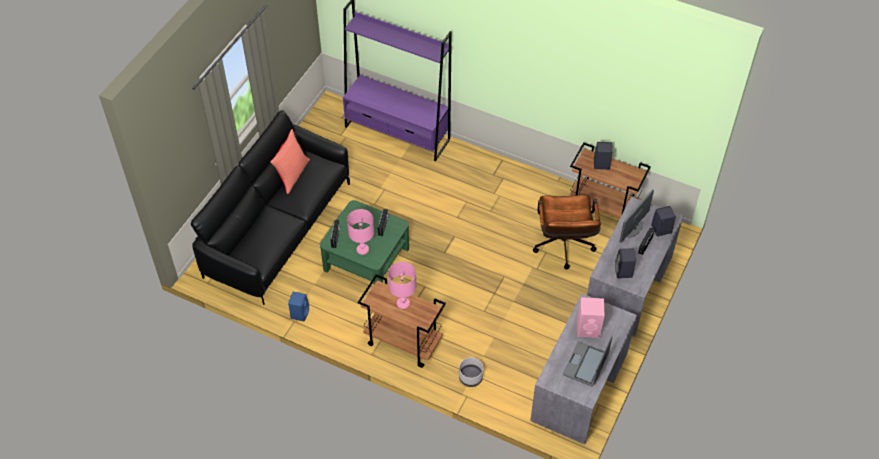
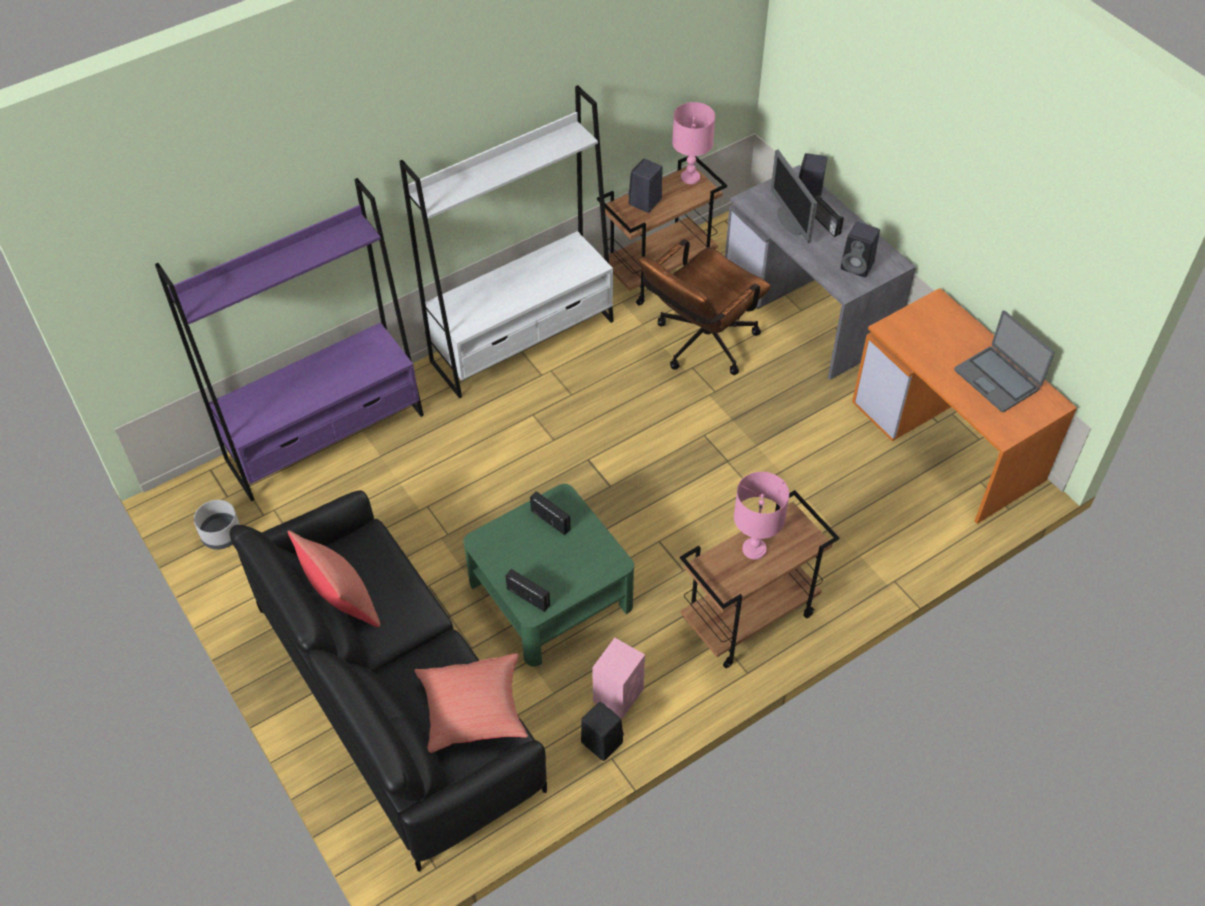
camera: 60 degrees left, 0 degrees up
blue speaker [288,292,309,322] -> black speaker [581,702,624,761]
pink table lamp [347,209,374,255] -> pink table lamp moved to [672,102,715,184]
grey planter [459,357,483,387] -> grey planter moved to [194,500,240,549]
grey desk [530,293,637,445] -> orange desk [852,288,1077,524]
brown office chair [533,195,601,270] -> brown office chair turned 105 degrees clockwise [638,239,771,375]
pink speaker [577,297,604,338] -> pink speaker moved to [592,638,645,719]
none -> white bookcase [399,85,614,399]
none -> red pillow [414,653,528,753]

